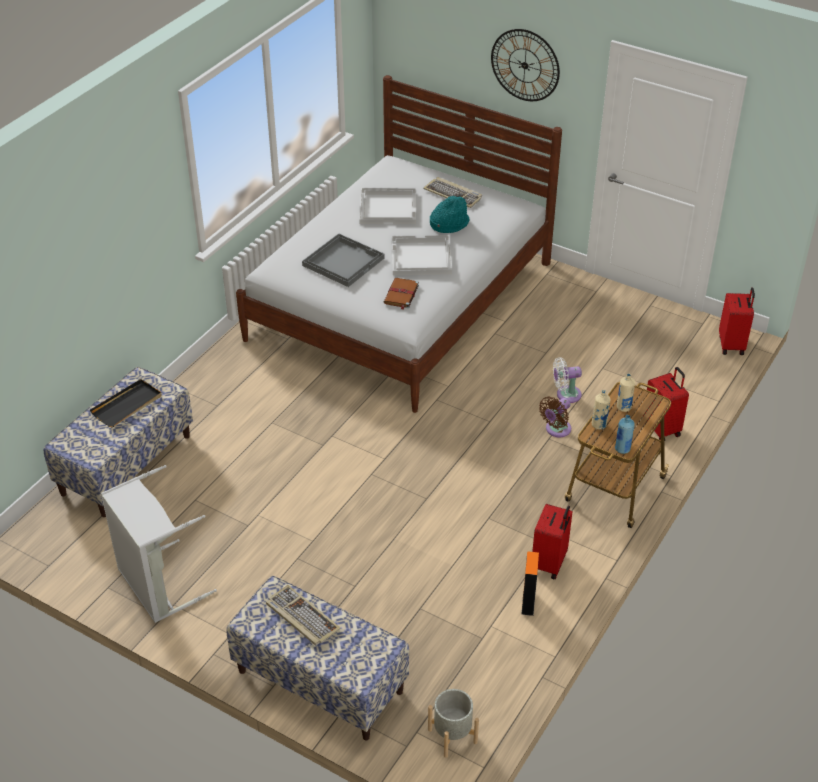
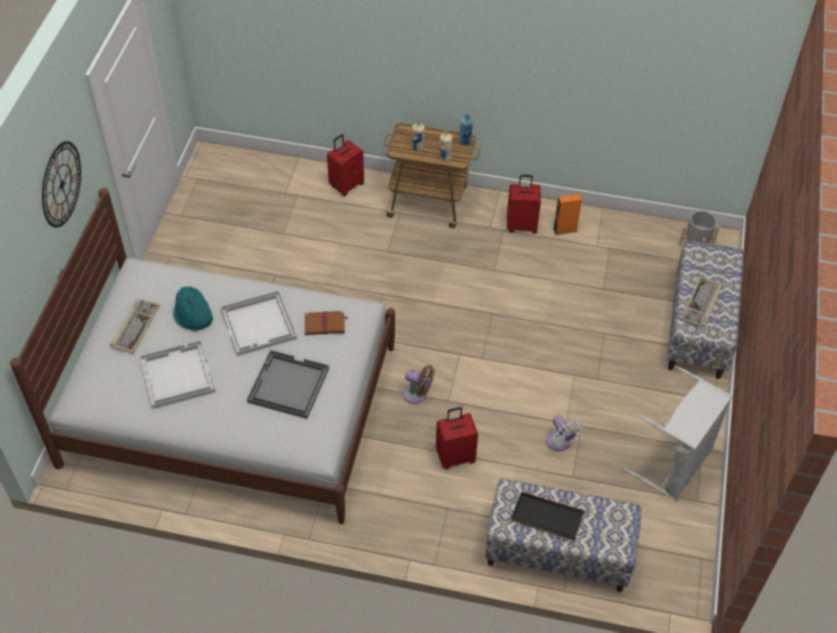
camera: 110 degrees left, 10 degrees up
brown fan [539,397,571,437] -> brown fan moved to [403,365,435,404]
white fan [553,357,582,403] -> white fan moved to [546,415,583,451]
red suitcase [719,287,755,355] -> red suitcase moved to [436,407,478,469]

